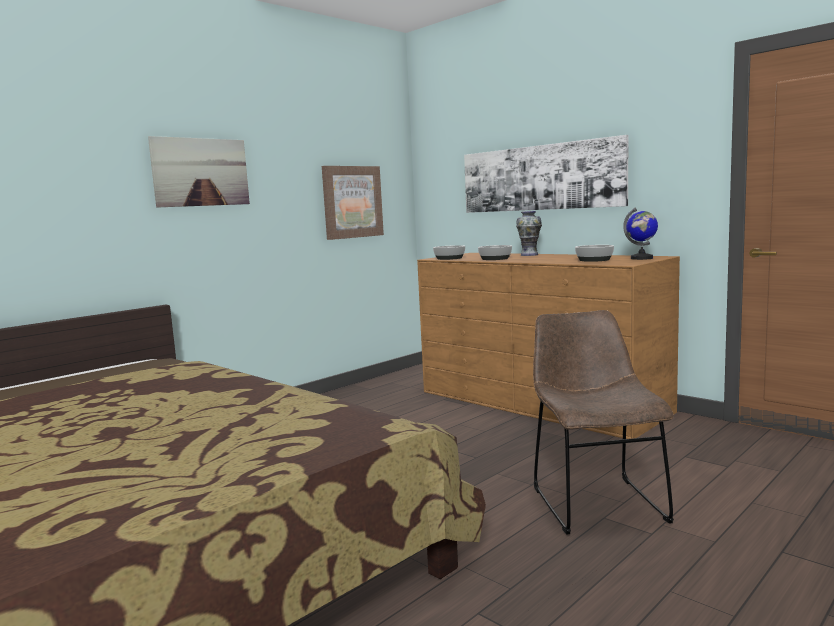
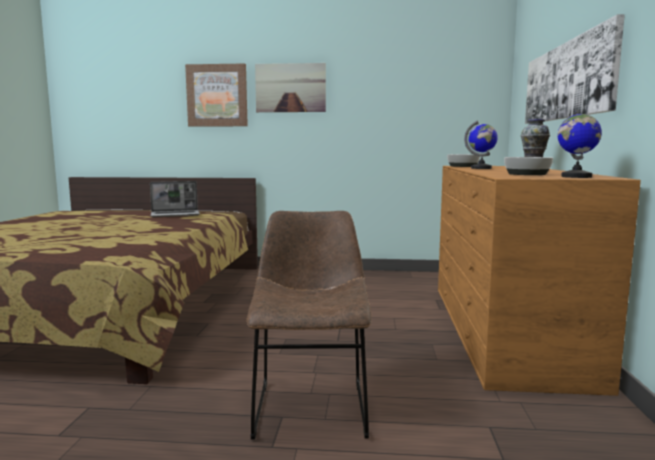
camera: 50 degrees right, 0 degrees up
picture [322,166,384,240] -> picture moved to [185,63,248,127]
bowl [478,245,512,260] -> globe [464,121,498,169]
brown chair [533,310,674,534] -> brown chair turned 45 degrees counterclockwise [247,211,372,440]
none -> laptop [150,181,200,217]

